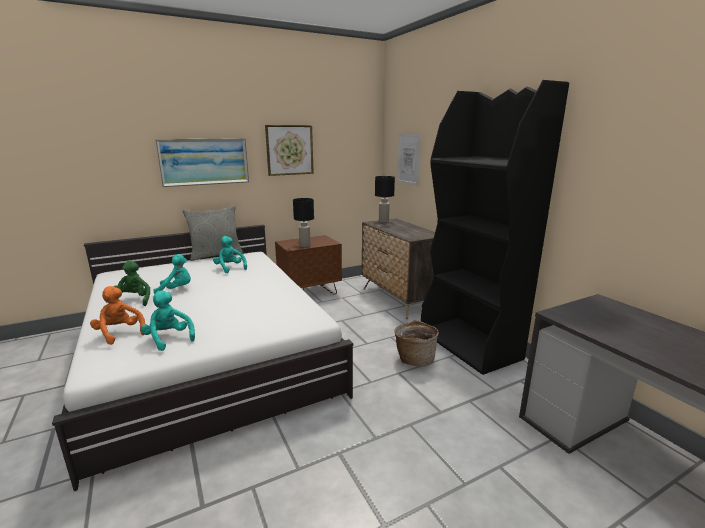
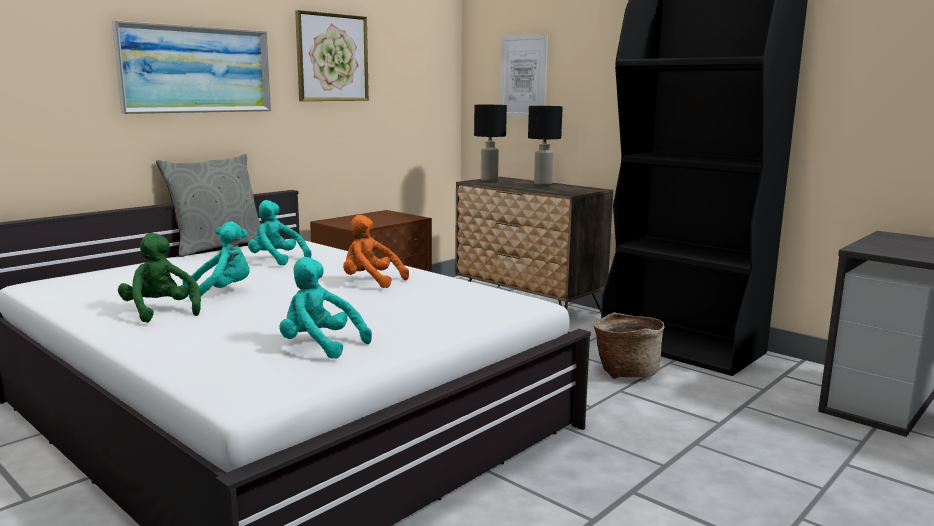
camera: 20 degrees left, 5 degrees down
orange plush toy [90,286,145,345] -> orange plush toy moved to [343,215,409,288]
black table lamp [293,198,314,247] -> black table lamp moved to [528,106,563,185]

